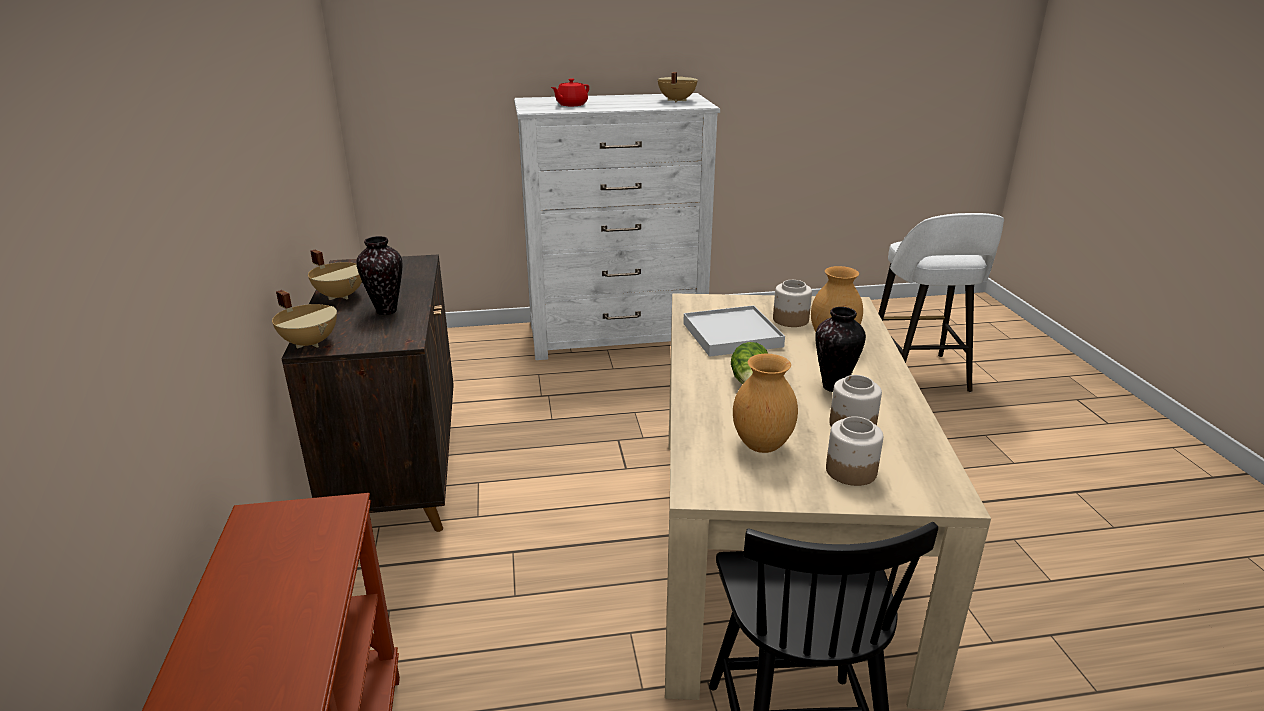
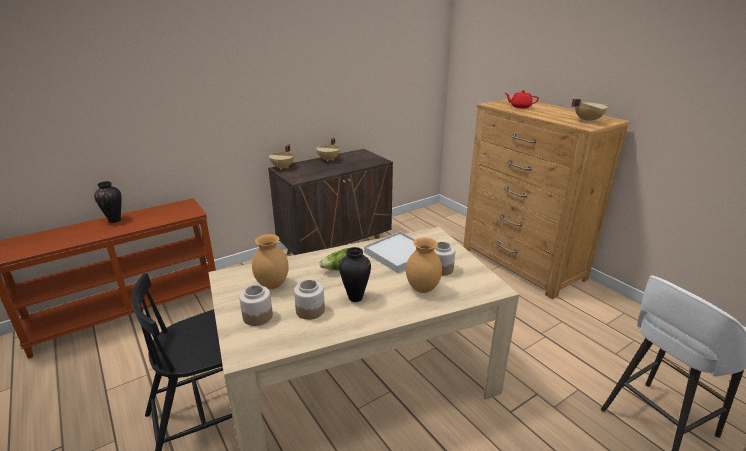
camera: 65 degrees right, 0 degrees up
vase [356,236,402,315] -> vase moved to [94,181,121,223]
white dresser [514,93,720,360] -> brown dresser [463,98,631,299]

